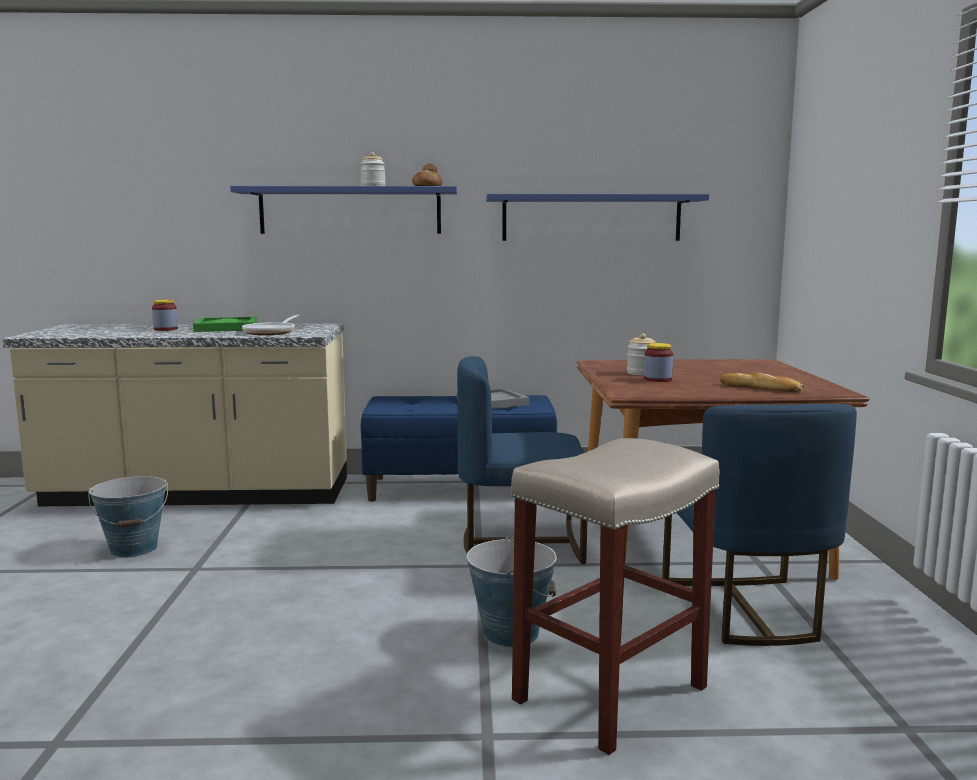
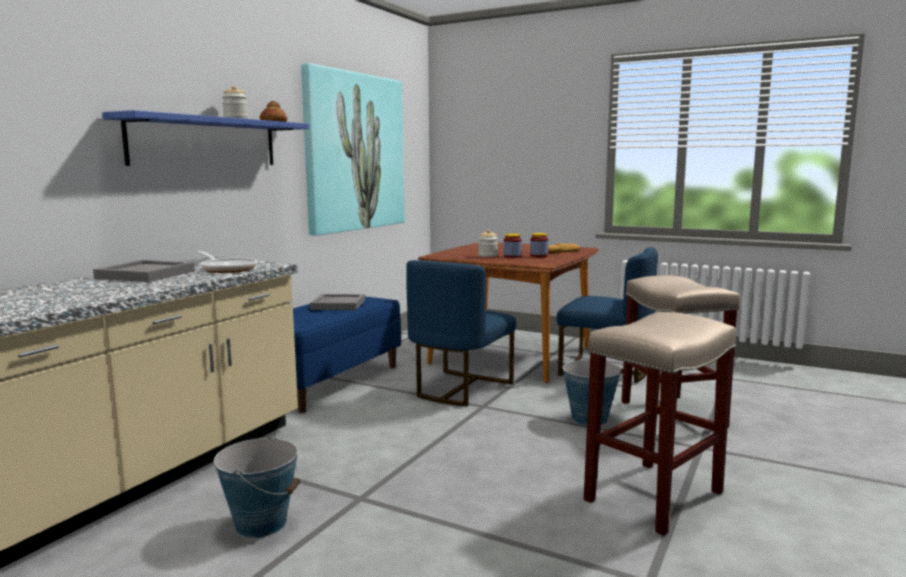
camera: 60 degrees left, 0 degrees up
jar [152,300,178,331] -> jar moved to [530,233,548,257]
green tray [193,317,257,332] -> grey tray [93,260,195,282]
blue shelf [486,194,709,241] -> picture [301,63,405,236]
none -> beige stool [584,312,736,536]

